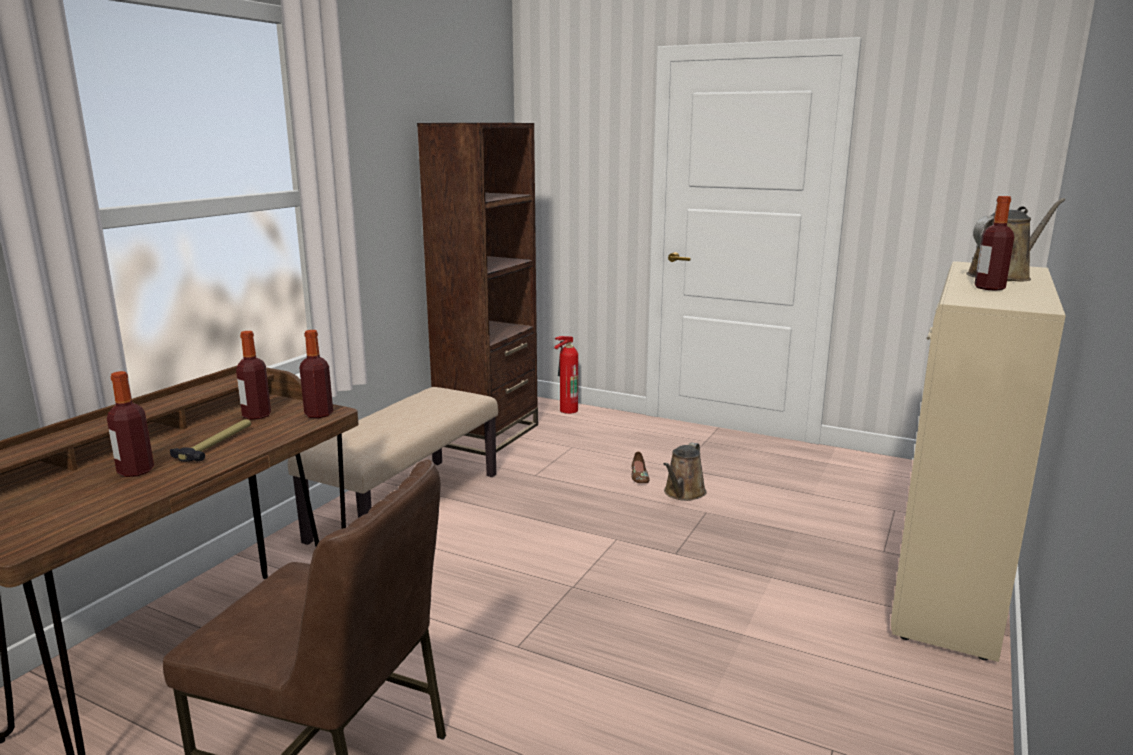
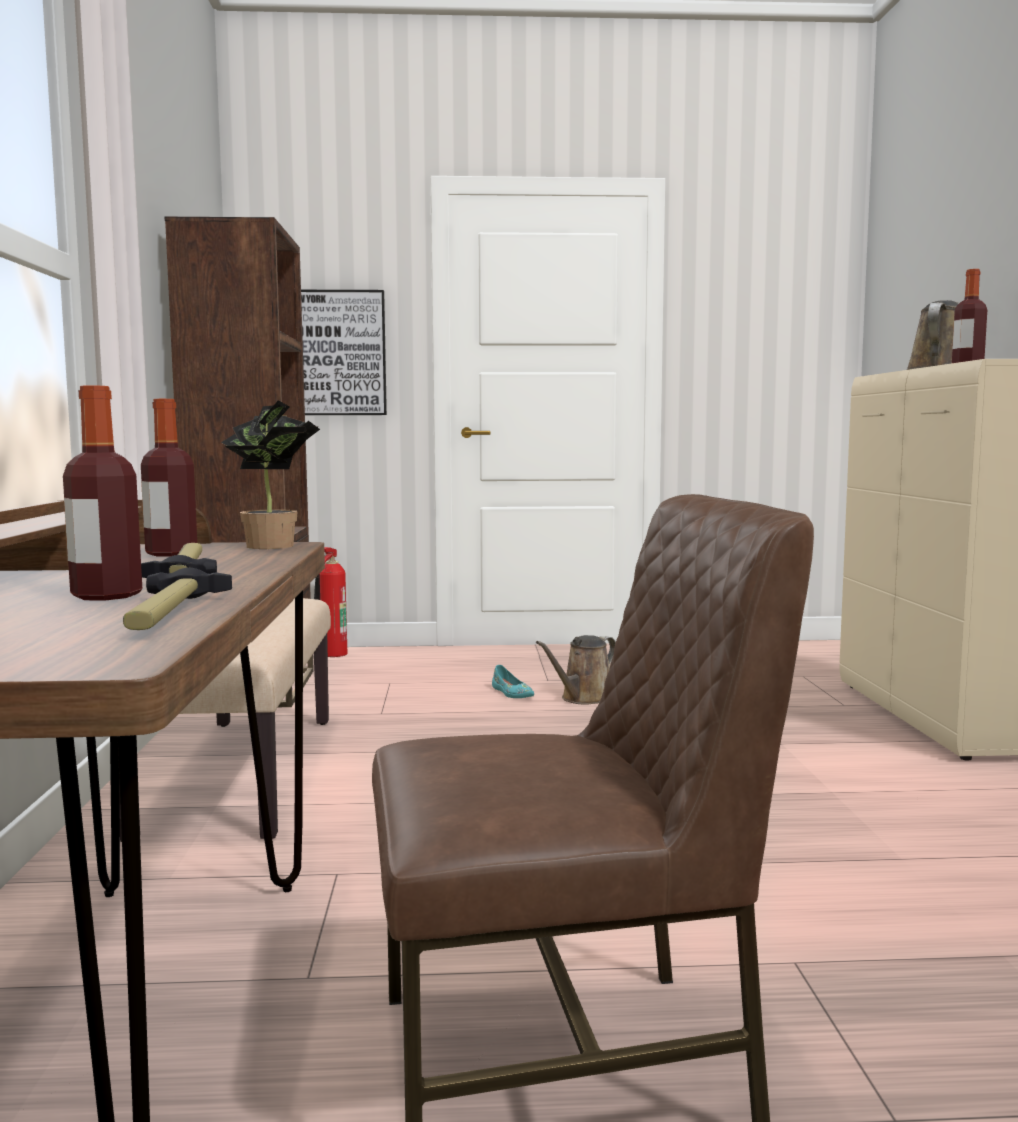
camera: 30 degrees left, 10 degrees down
bottle [299,330,333,418] -> potted plant [221,401,320,549]
brown shoe [631,452,650,483] -> turquoise shoe [492,665,534,698]
brown watering can [663,442,707,501] -> brown watering can turned 45 degrees clockwise [536,635,616,705]
none -> hammer [123,568,232,630]
none -> picture [301,290,387,415]

